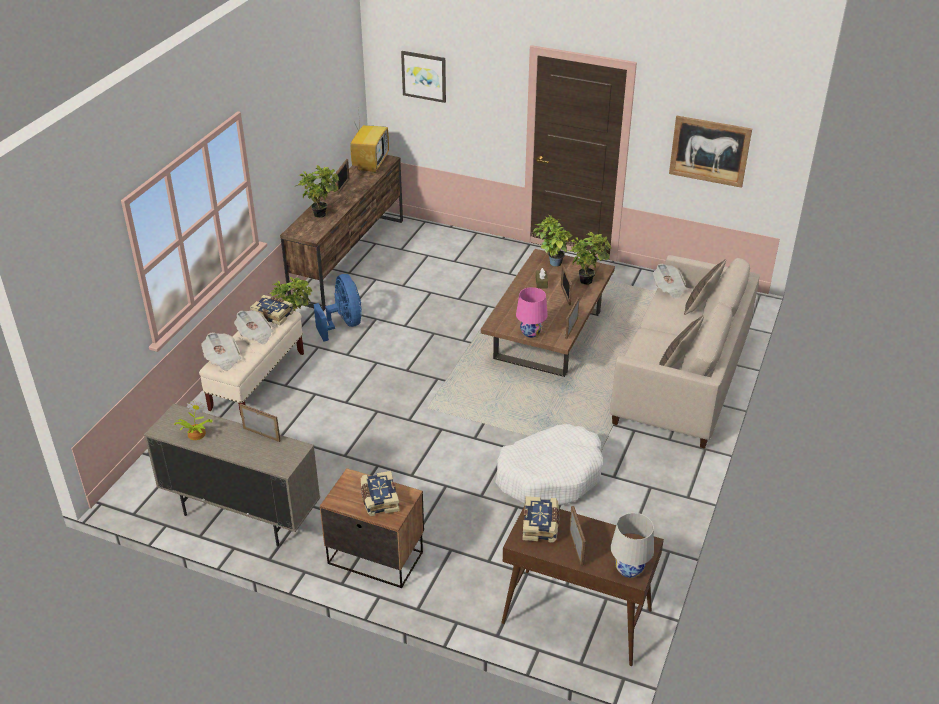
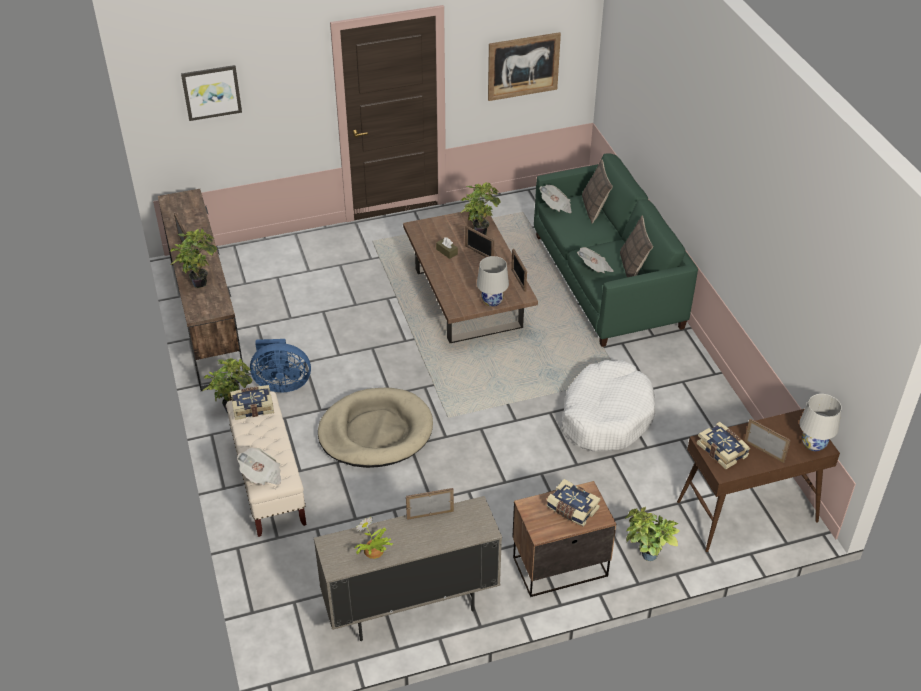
camera: 40 degrees left, 5 degrees up
newspaper [234,310,274,344] -> newspaper moved to [577,247,614,273]
blue fan [314,274,362,342] -> blue fan turned 150 degrees clockwise [250,339,311,392]
television [350,108,389,173] -> none
pink table lamp [516,287,548,338] -> white table lamp [477,256,509,307]
potted plant [533,215,573,267] -> potted plant moved to [626,507,679,561]
beige sofa [610,255,760,449] -> green sofa [534,153,698,347]
none -> beige dog bed [318,388,433,468]

